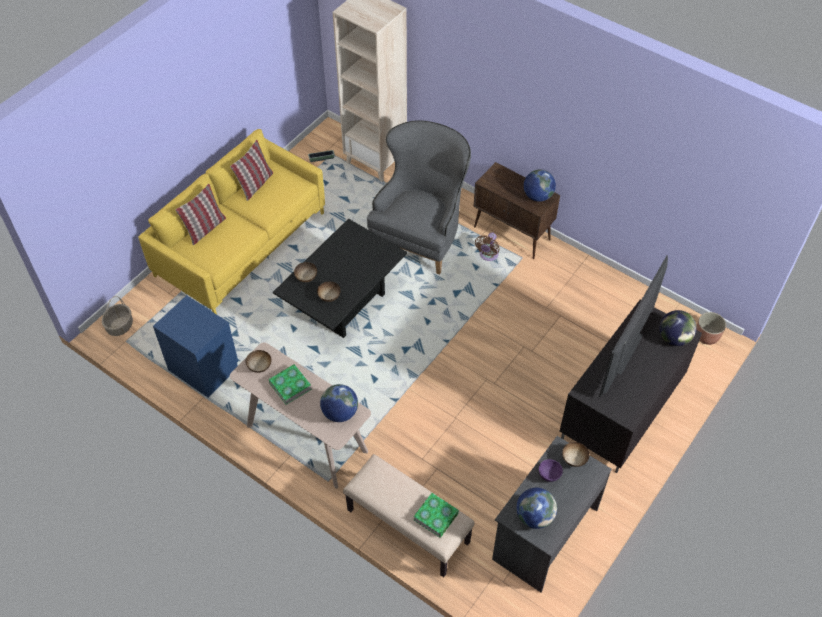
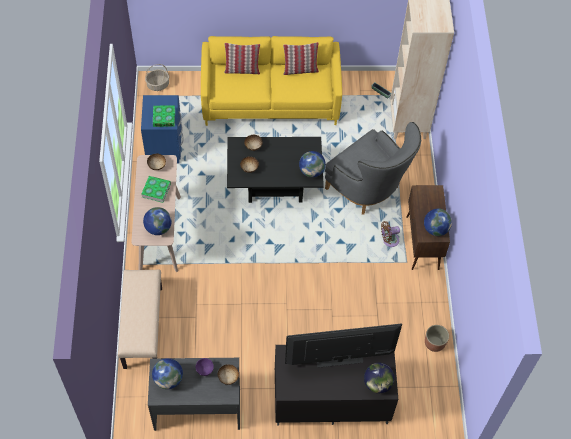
camera: 50 degrees right, 5 degrees up
grey armchair [367,120,471,275] -> grey armchair turned 60 degrees clockwise [325,122,421,214]
book [413,493,459,538] -> book moved to [153,105,175,127]
planter [697,312,726,345] -> planter moved to [425,325,449,352]
none -> globe [299,151,326,177]

